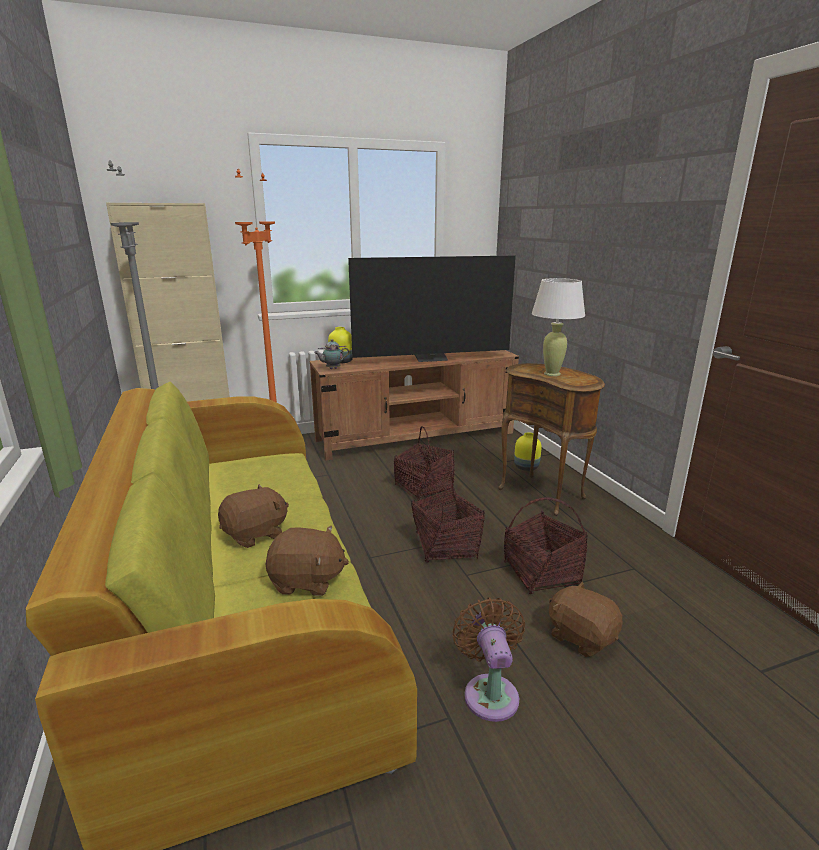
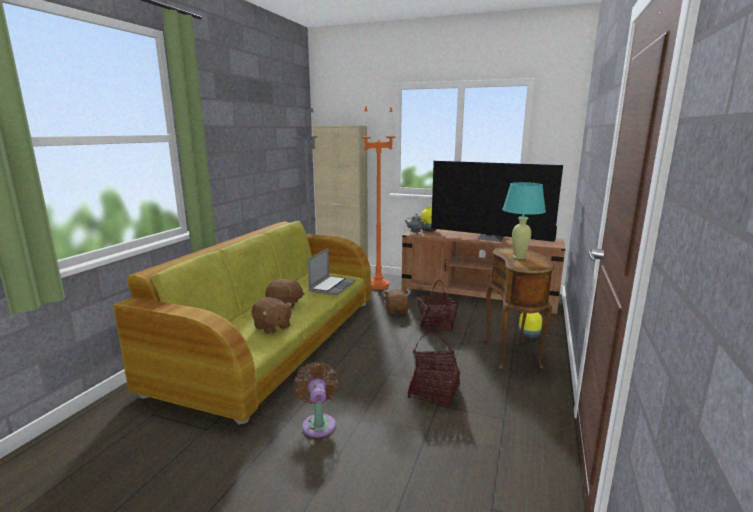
camera: 40 degrees right, 5 degrees down
basket [411,472,485,562] -> none
brown fan [452,597,525,722] -> brown fan turned 45 degrees counterclockwise [293,362,339,438]
white table lamp [532,278,585,376] -> turquoise table lamp [502,182,546,259]
brown plush toy [549,582,623,657] -> brown plush toy moved to [384,289,409,315]
none -> laptop [308,248,355,295]

